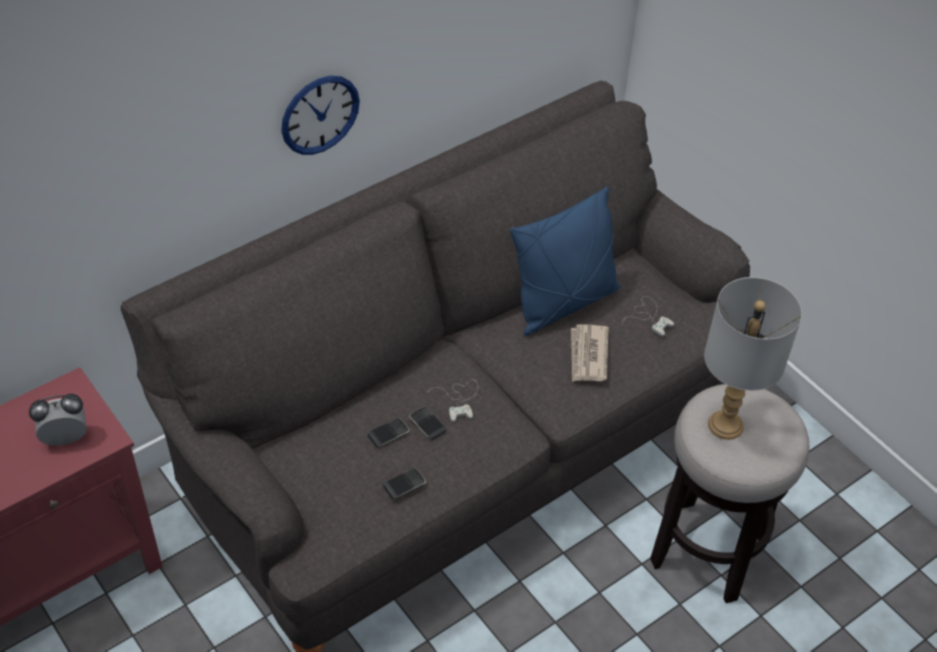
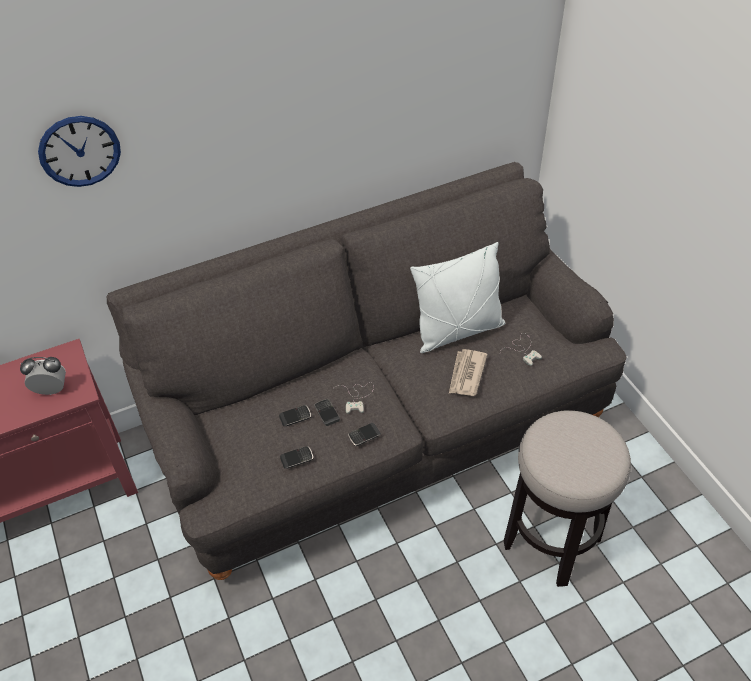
camera: 15 degrees right, 0 degrees up
wall clock [281,76,360,155] -> wall clock moved to [38,116,121,187]
blue pillow [510,187,620,336] -> white pillow [410,242,505,353]
grey table lamp [704,277,802,440] -> none
none -> phone [348,423,381,446]

